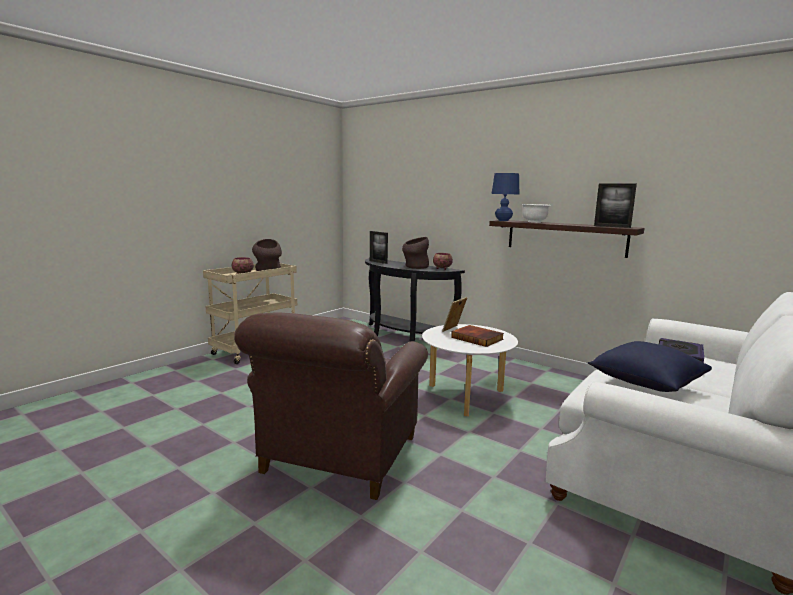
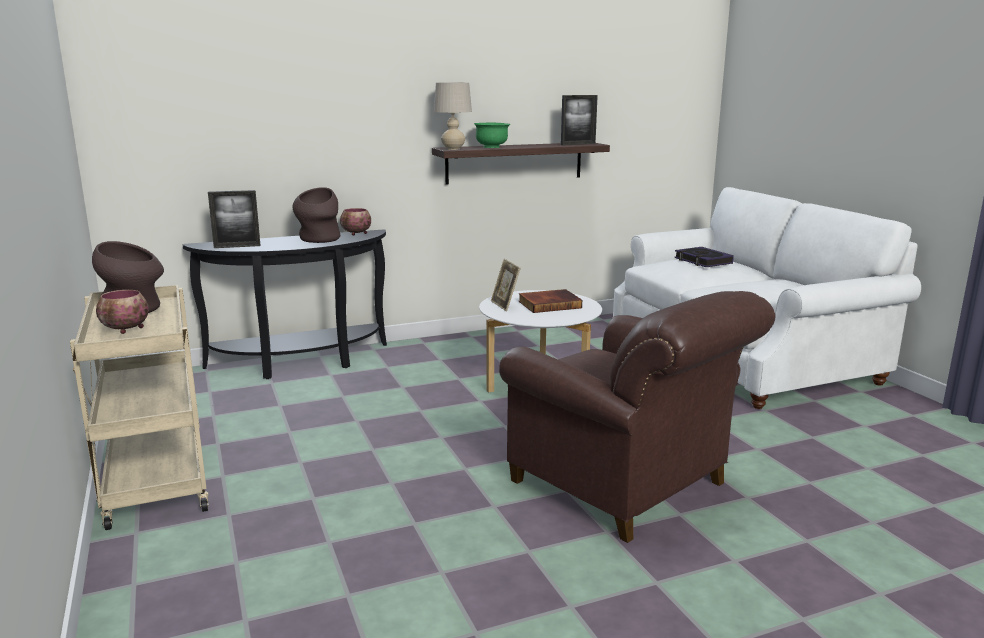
camera: 60 degrees left, 5 degrees up
blue table lamp [491,173,519,221] -> beige table lamp [434,82,472,150]
white bowl [522,204,551,223] -> green bowl [474,123,511,148]
blue pillow [588,341,712,392] -> none

